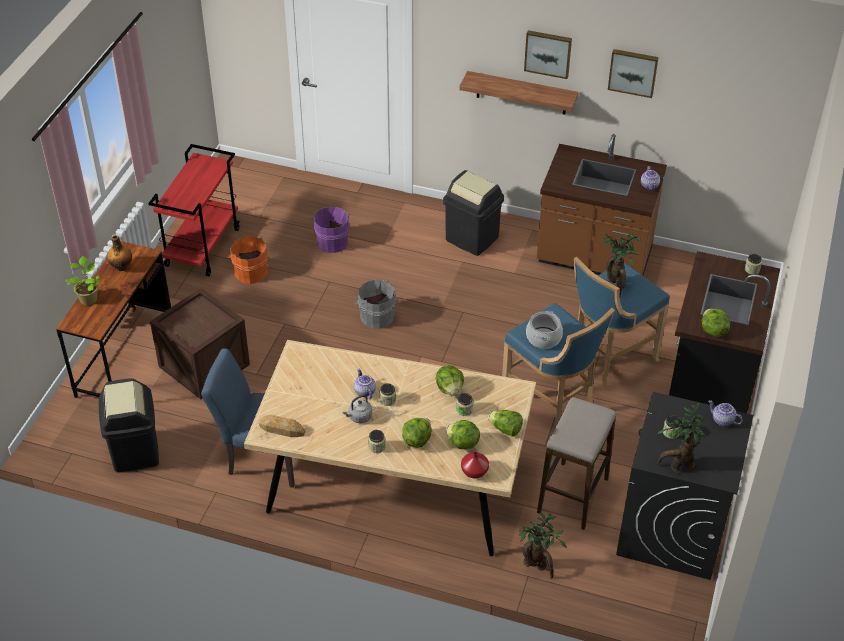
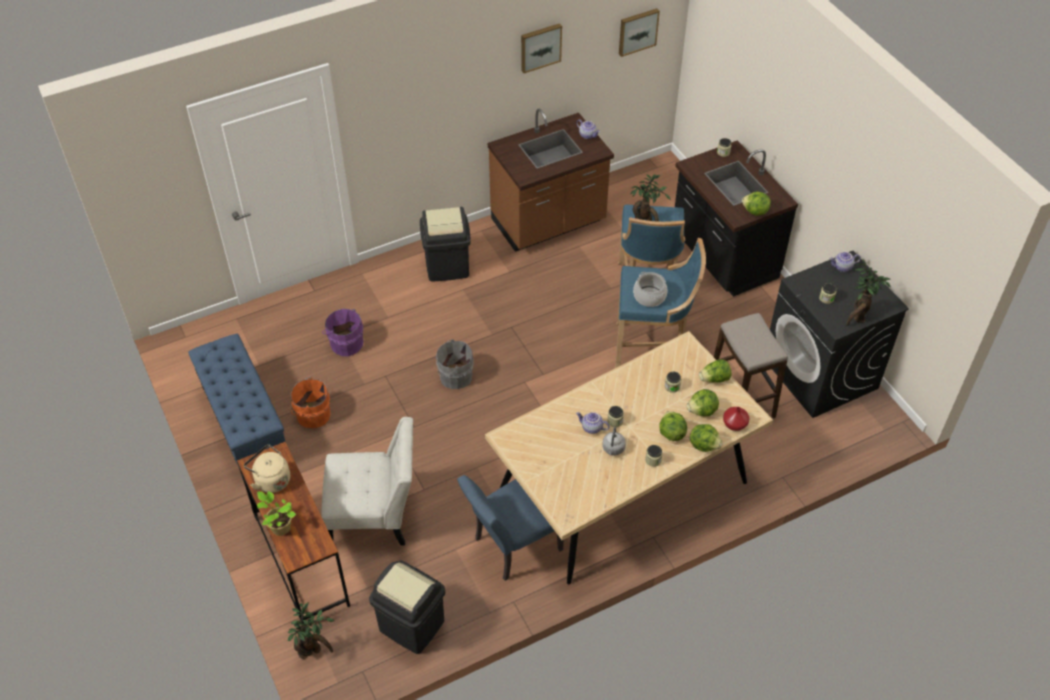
camera: 45 degrees left, 5 degrees up
bottle [107,235,132,271] -> beige kettle [244,445,290,493]
red cart [148,144,240,276] -> blue bench [188,334,286,479]
crate [150,288,250,399] -> white chair [321,417,413,545]
bread [259,415,305,437] -> none
lettuce [436,365,464,396] -> lettuce moved to [690,424,723,452]
shelf [459,71,579,115] -> none
potted plant [519,512,567,579] -> potted plant moved to [288,602,334,659]
picture [524,30,572,79] -> picture moved to [619,8,660,57]

